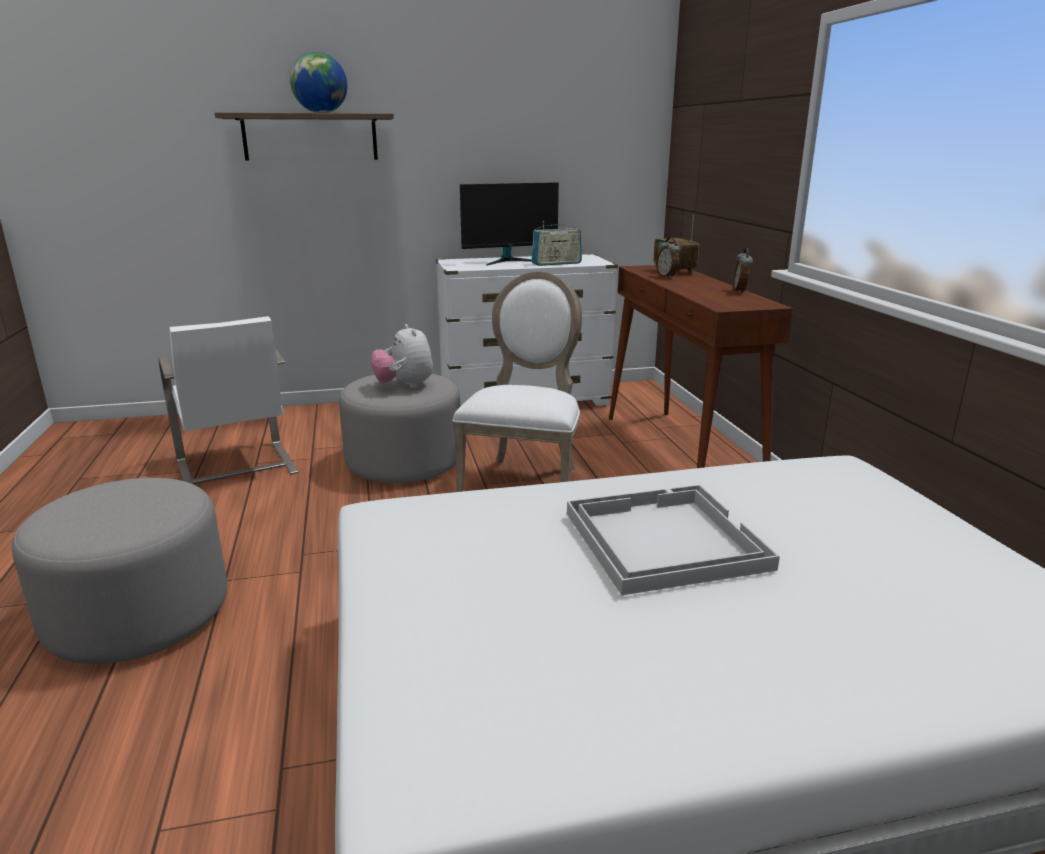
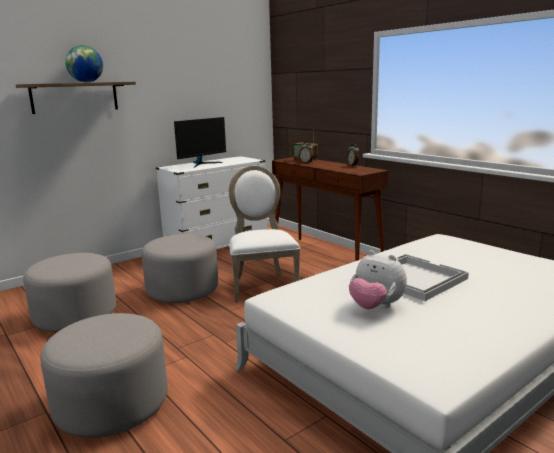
camera: 25 degrees left, 5 degrees down
white chair [158,316,299,484] -> grey ottoman [23,253,116,332]
plush toy [371,324,433,388] -> plush toy moved to [349,250,407,309]
radio [532,221,582,266] -> none

